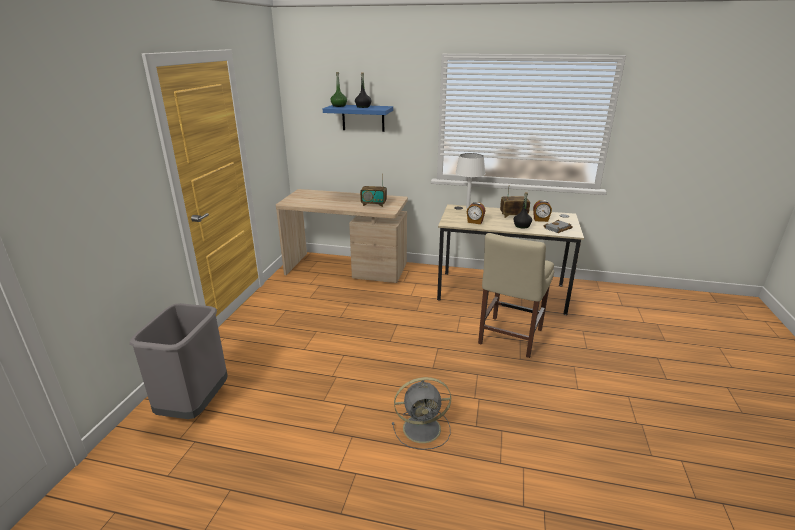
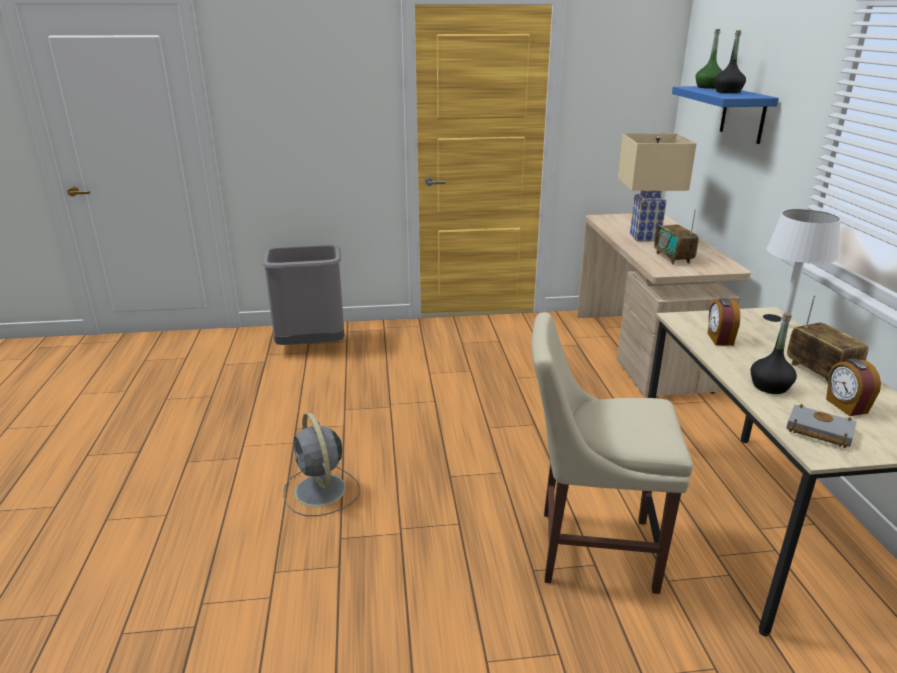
camera: 70 degrees right, 0 degrees up
none -> beige table lamp [618,134,697,241]

